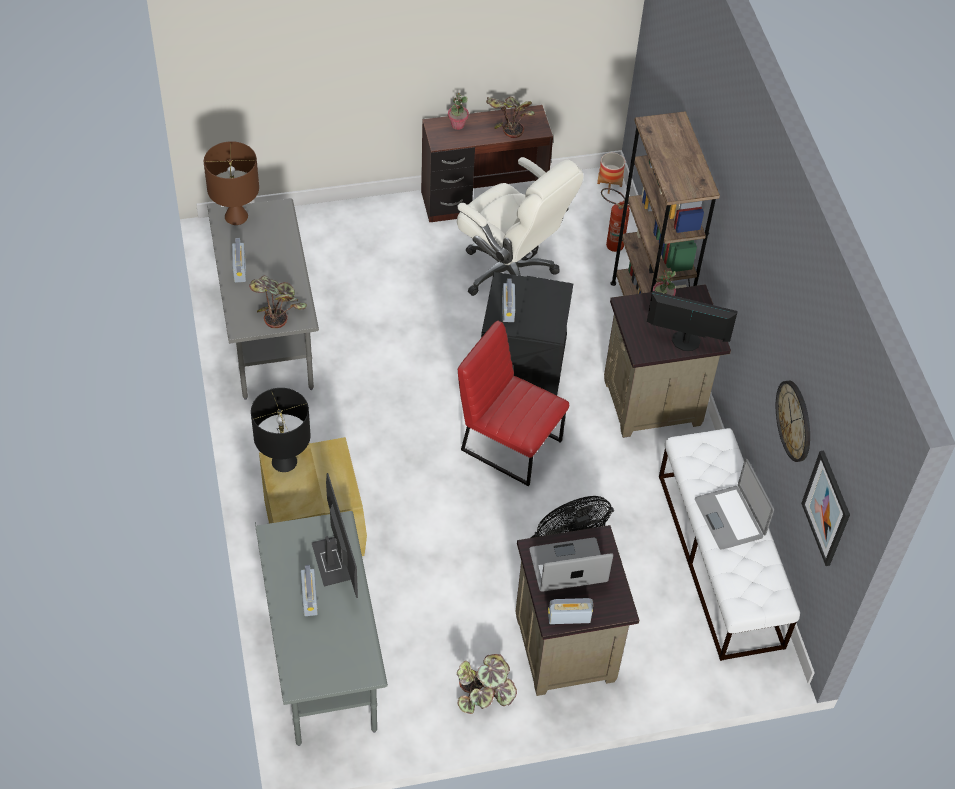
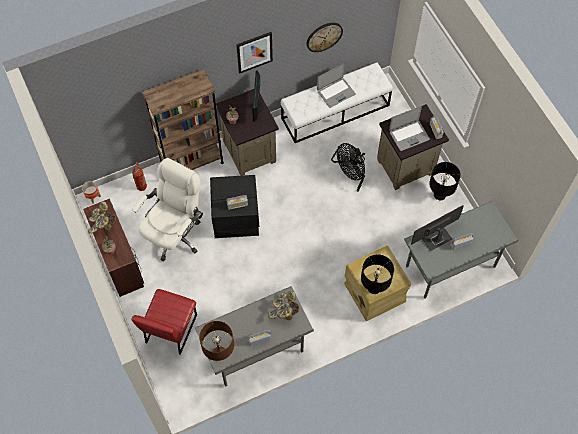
camera: 100 degrees left, 10 degrees up
potted plant [457,654,517,714] -> black table lamp [429,162,461,200]
red chair [458,320,569,486] -> red chair moved to [131,289,197,355]
laptop [529,538,613,592] -> laptop turned 90 degrees counterclockwise [389,106,430,151]
picture [801,451,850,566] -> picture moved to [236,32,273,74]

